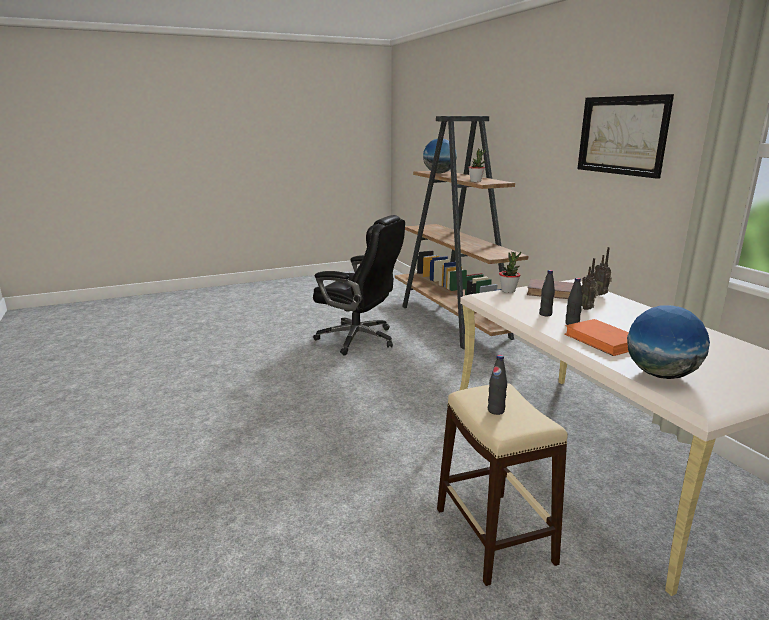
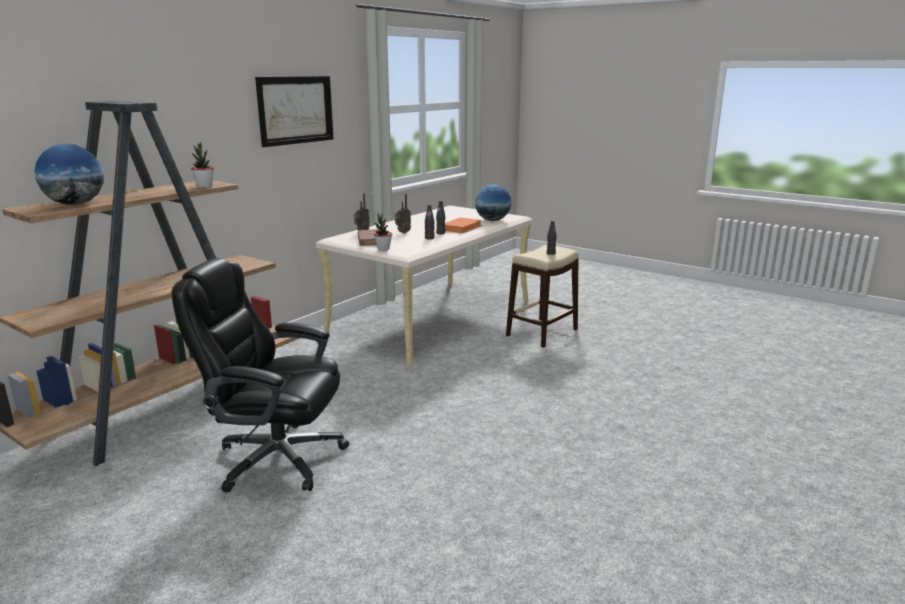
camera: 120 degrees left, 0 degrees up
black office chair [313,215,405,355] -> black office chair turned 75 degrees counterclockwise [172,258,349,492]

